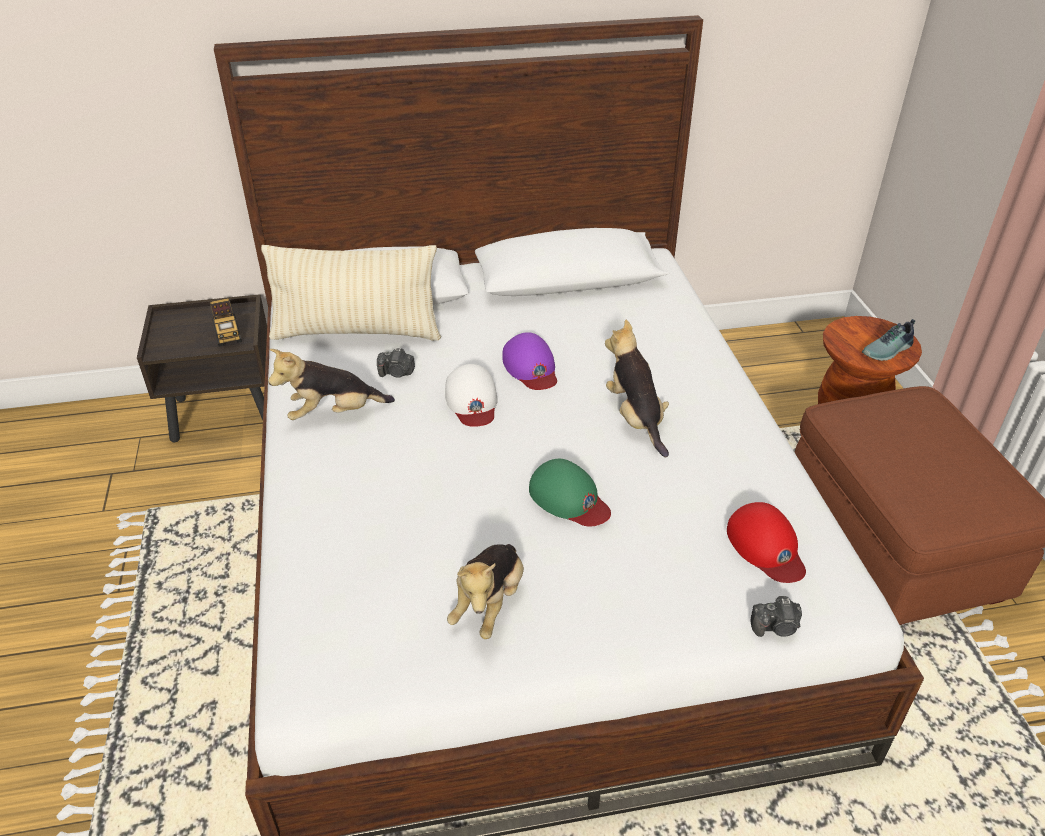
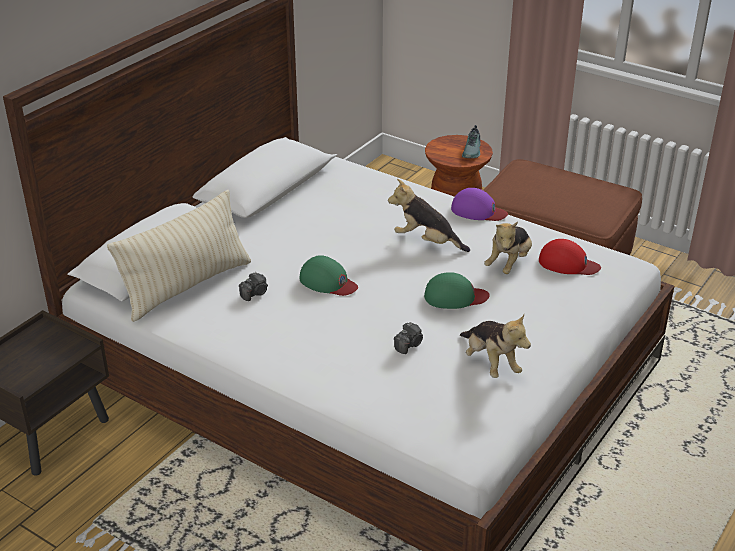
camera: 45 degrees left, 5 degrees down
toy truck [210,298,242,347] -> none
plush toy [268,349,395,420] -> plush toy moved to [484,222,532,274]
white cap [445,364,498,427] -> green cap [300,255,358,296]
purple cap [502,332,557,390] -> purple cap moved to [451,188,508,221]
camera [751,596,802,637] -> camera moved to [394,322,423,354]

